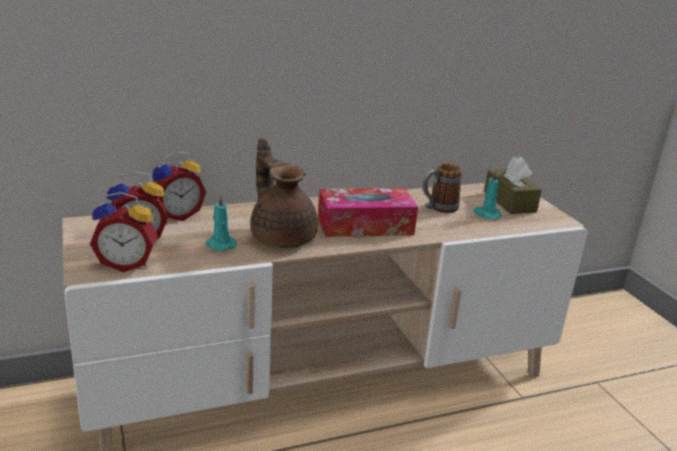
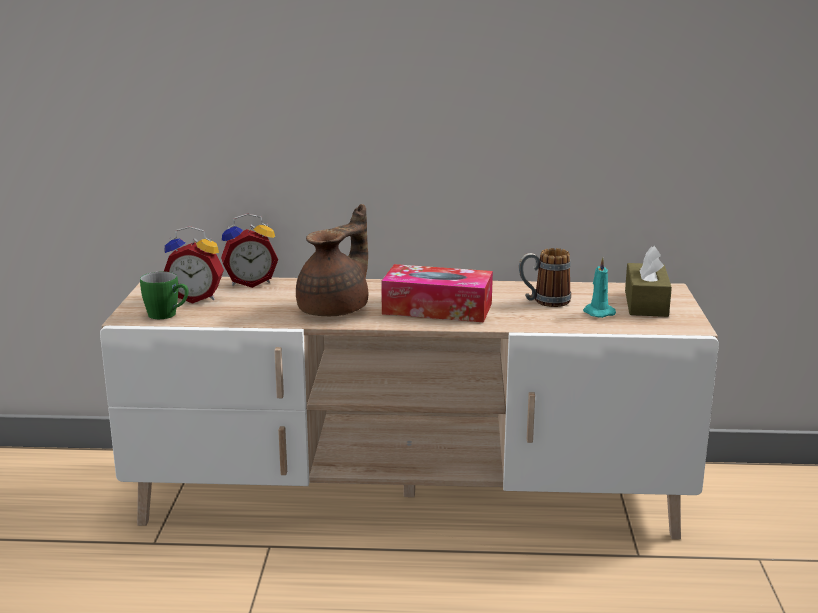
camera: 25 degrees right, 5 degrees down
alarm clock [90,192,158,272] -> green mug [140,271,189,319]
turquoise candle [206,194,237,251] -> none
brown teapot [250,138,318,248] -> brown teapot turned 45 degrees clockwise [296,204,368,316]

